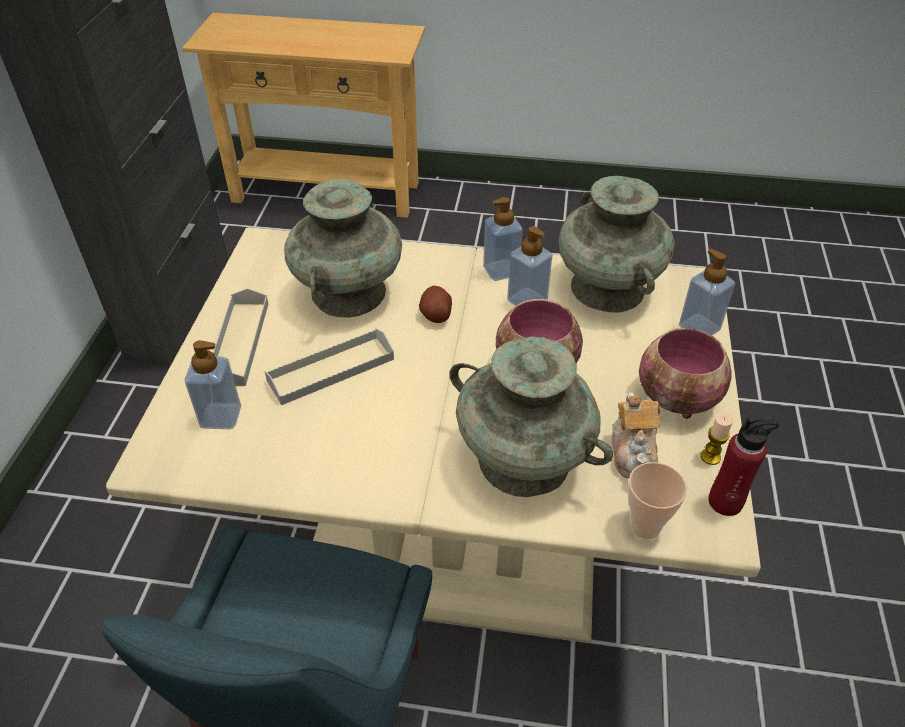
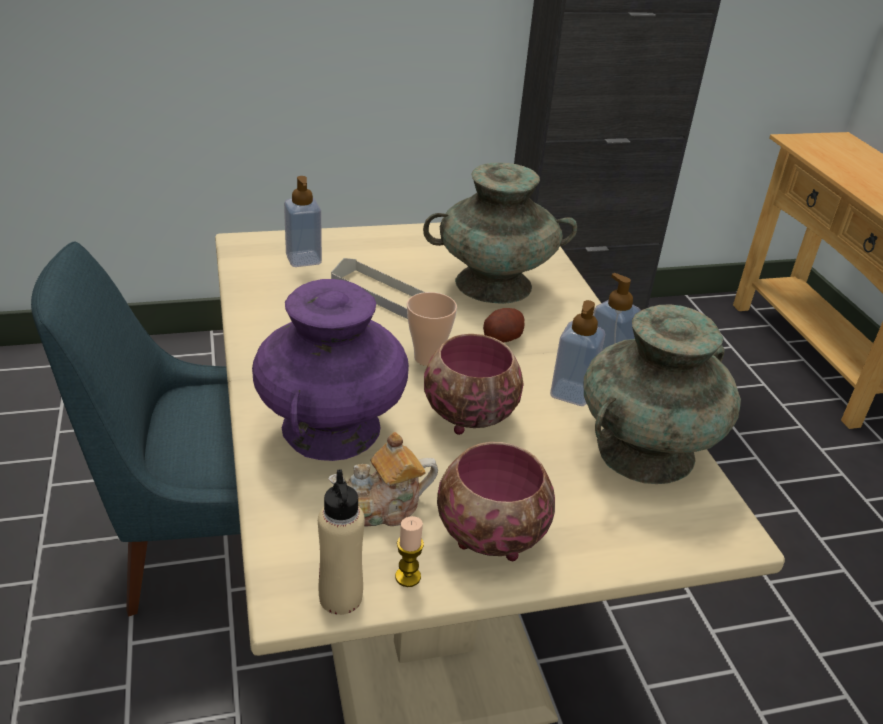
camera: 65 degrees right, 10 degrees down
grey tray [213,288,268,386] -> none
turquoise vase [449,336,613,497] -> purple vase [252,279,409,461]
cup [628,462,687,539] -> cup moved to [407,292,457,366]
soap dispenser [679,249,735,335] -> none
red bottle [709,418,779,516] -> beige bottle [318,469,365,615]

